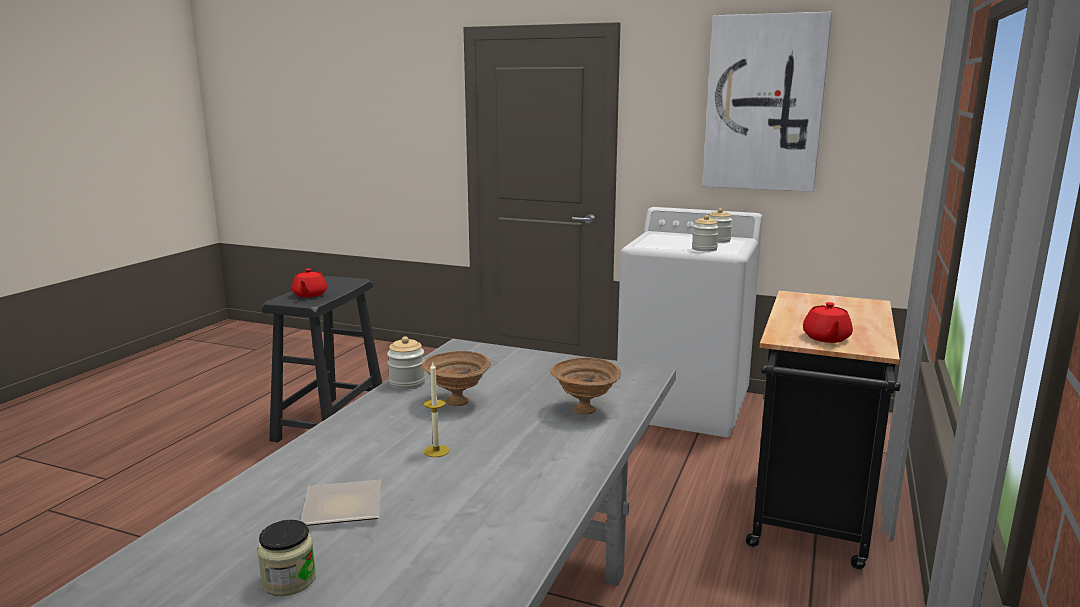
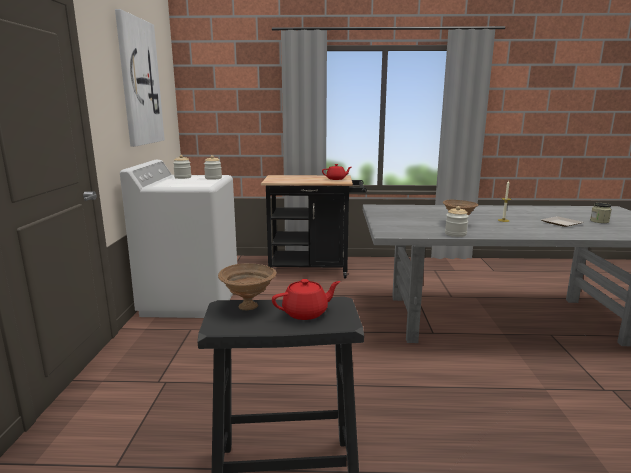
camera: 110 degrees left, 0 degrees up
brown bowl [550,358,621,414] -> brown bowl moved to [218,263,277,310]

